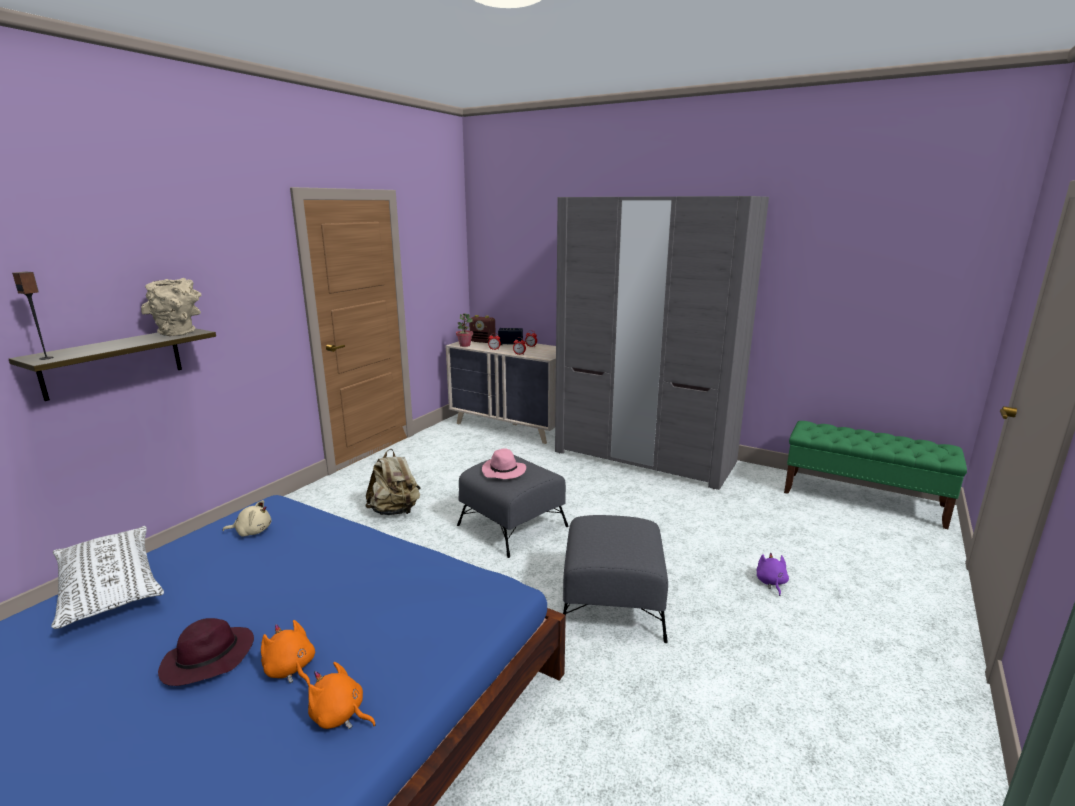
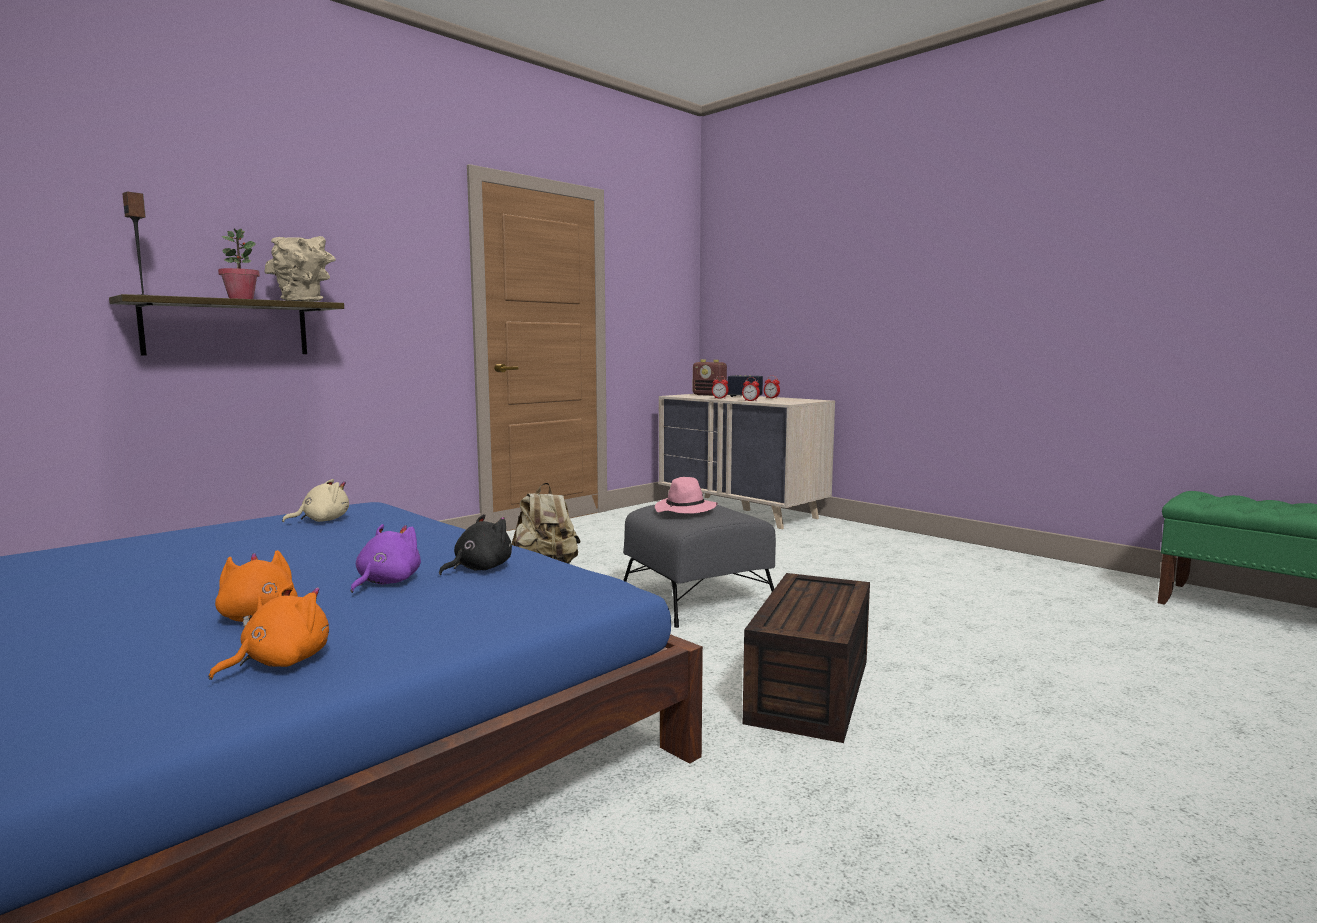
camera: 15 degrees right, 10 degrees down
white pillow [51,526,164,629] -> none
purple hat [158,618,254,686] -> none
beige plush toy [222,500,271,537] -> beige plush toy turned 45 degrees counterclockwise [282,479,349,522]
orange plush toy [308,662,376,729] -> orange plush toy turned 90 degrees clockwise [209,583,329,680]
potted plant [456,313,473,347] -> potted plant moved to [218,229,260,299]
grey wardrobe [555,196,769,490] -> none
grey ottoman [563,515,668,643] -> brown storage box [743,573,870,743]
purple plush toy [757,553,789,596] -> purple plush toy moved to [350,524,421,593]
none -> black plush toy [439,514,512,575]

